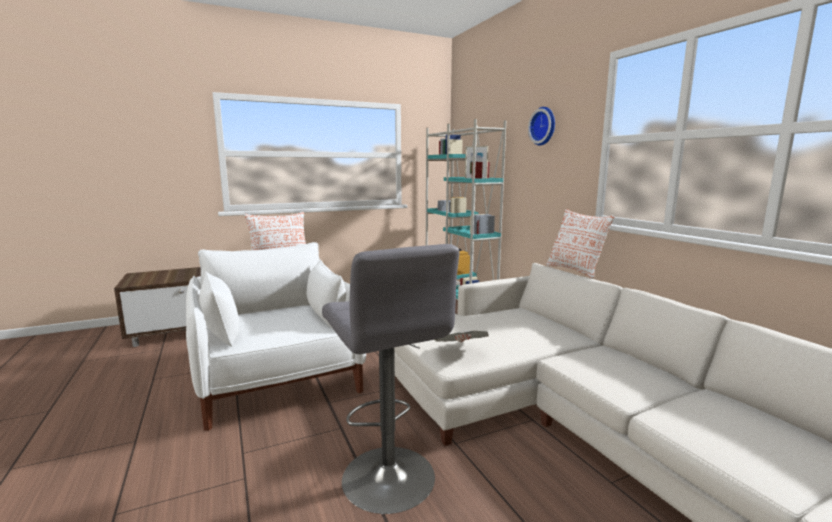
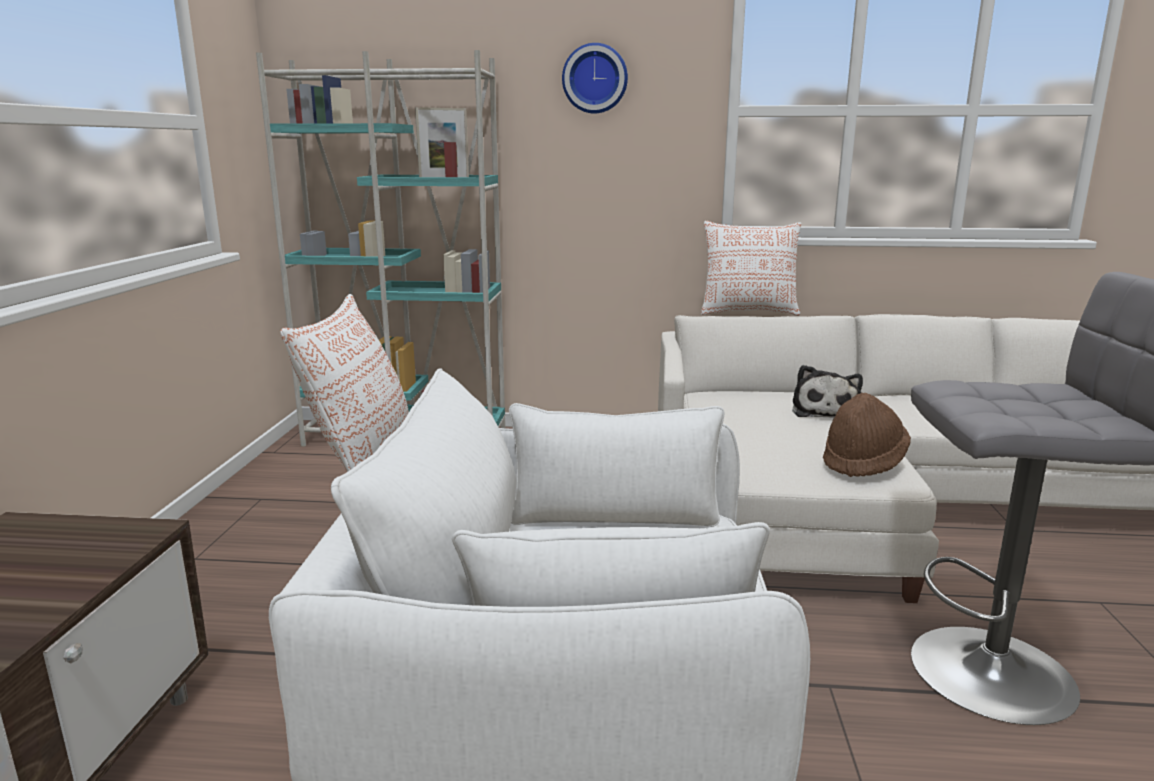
camera: 60 degrees left, 5 degrees up
newspaper [435,331,489,342] -> brown hat [823,393,911,477]
none -> plush toy [792,365,863,418]

